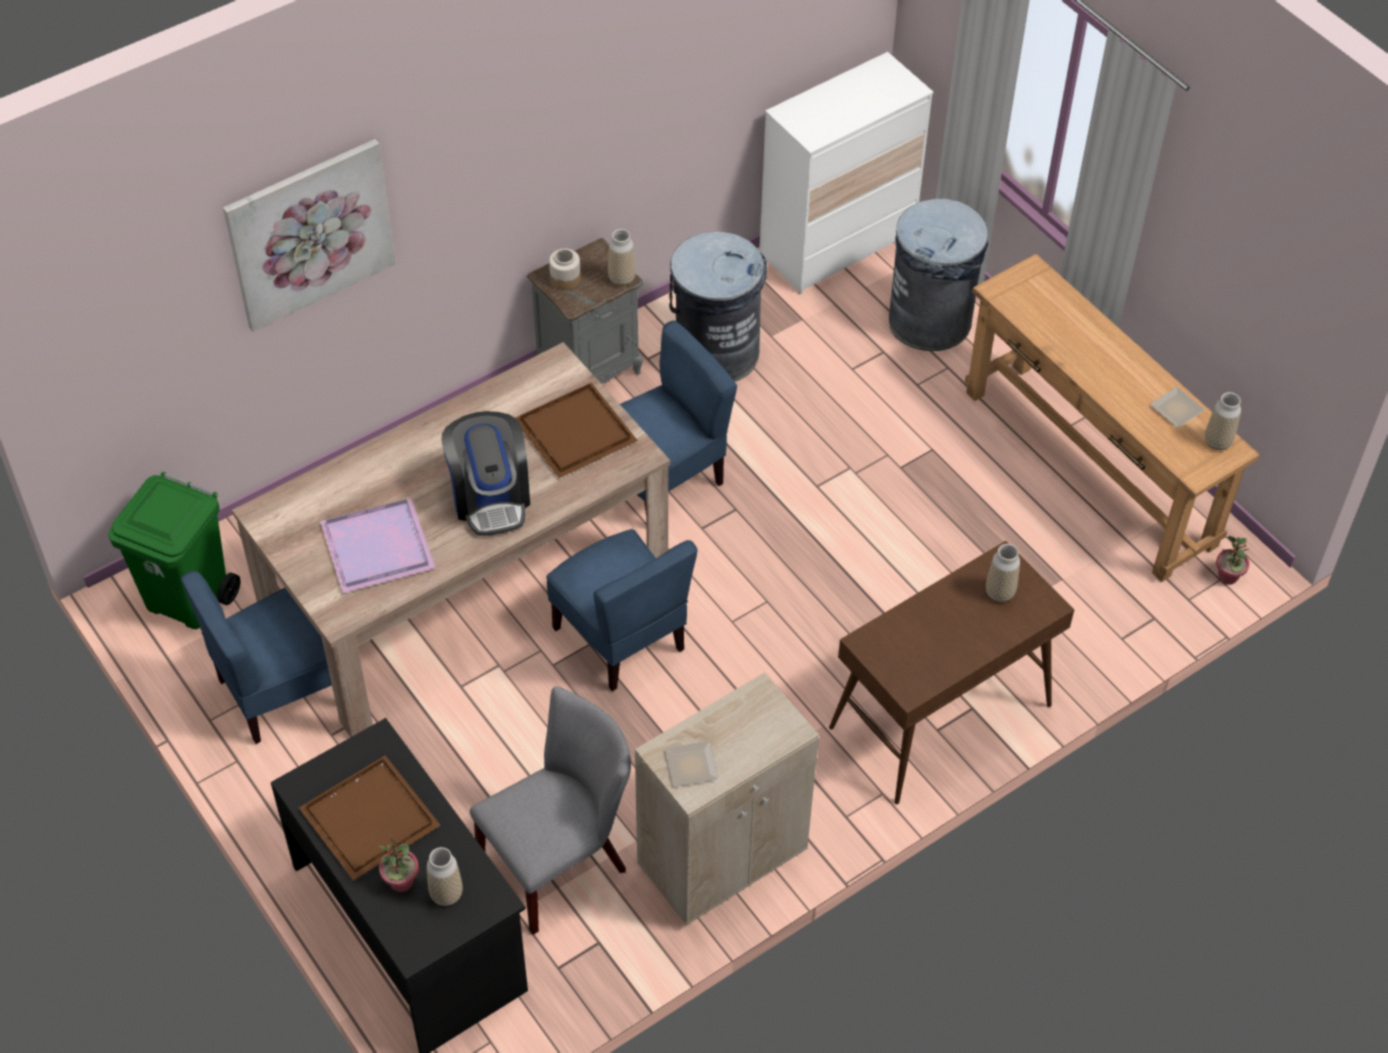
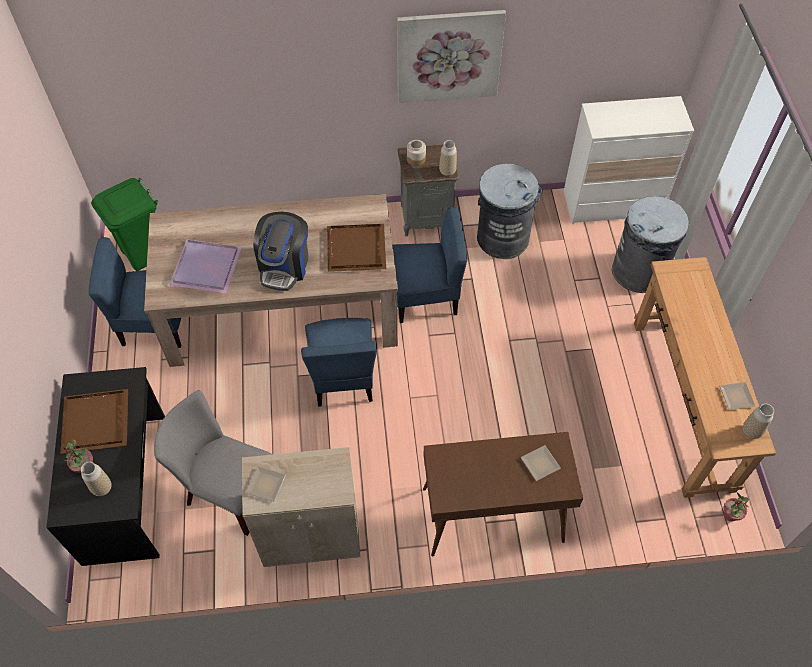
camera: 30 degrees right, 5 degrees up
picture [223,139,396,332] -> picture moved to [397,10,506,103]
grey chair [470,686,631,935] -> grey chair turned 150 degrees counterclockwise [154,390,272,536]
vase [986,544,1020,602] -> plate [521,445,561,481]

